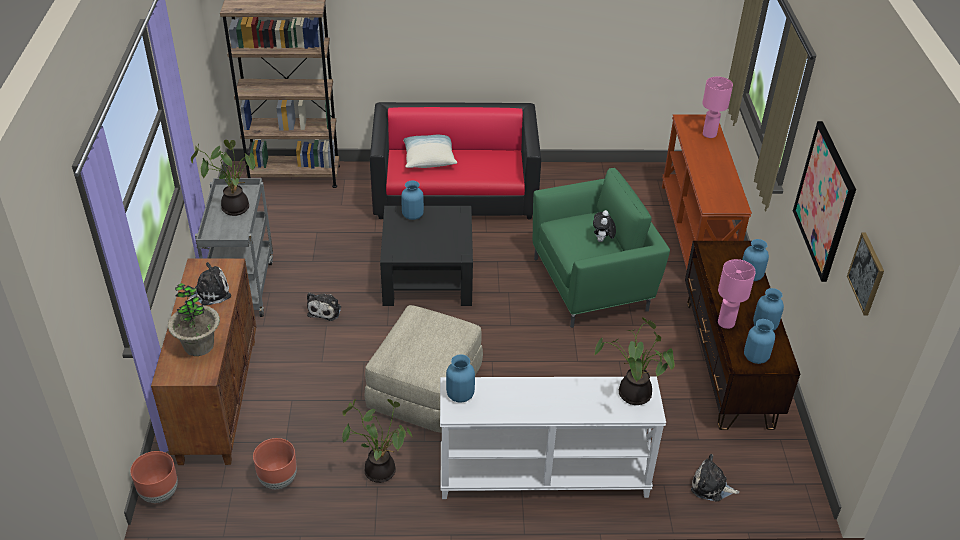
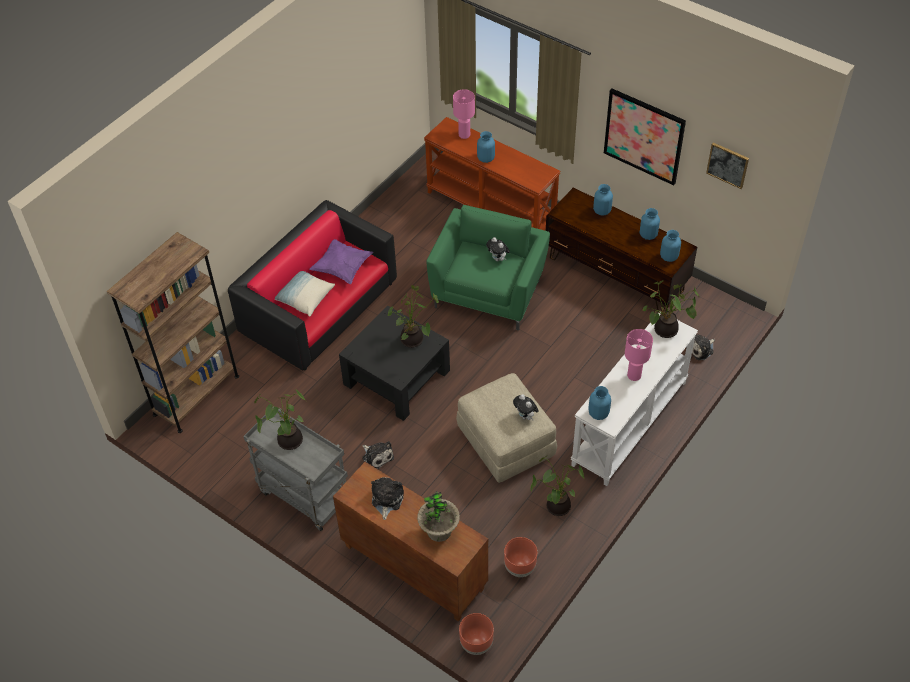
camera: 50 degrees left, 10 degrees up
blue vase [401,181,424,220] -> blue vase moved to [477,131,495,163]
pink table lamp [718,259,756,329] -> pink table lamp moved to [625,329,653,381]
none -> purple pillow [310,239,373,284]
none -> potted plant [388,285,439,348]
none -> plush toy [513,394,539,420]

